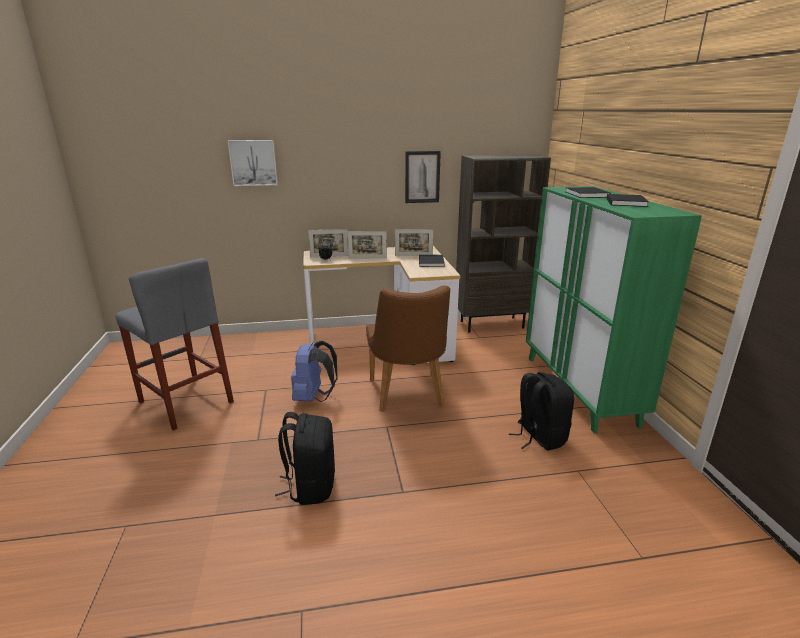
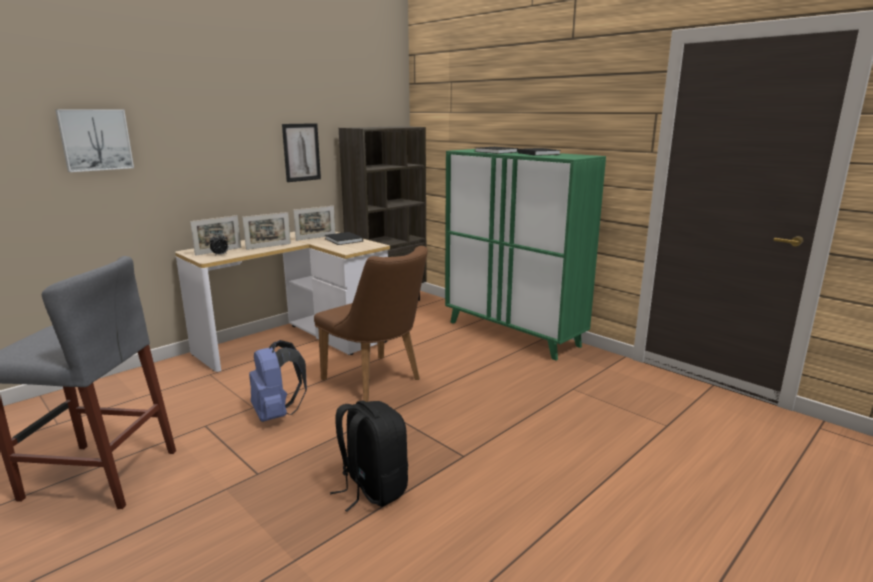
camera: 35 degrees left, 5 degrees down
black backpack [509,372,574,451] -> none

